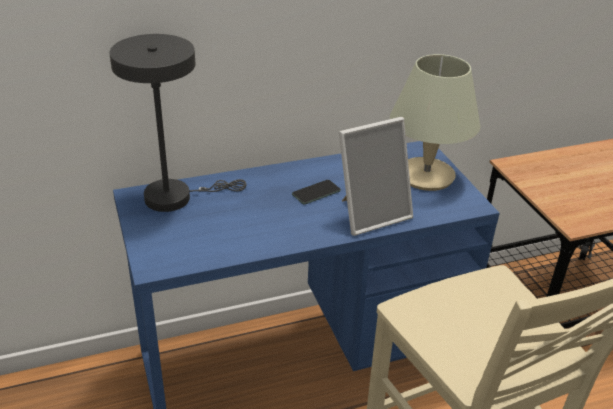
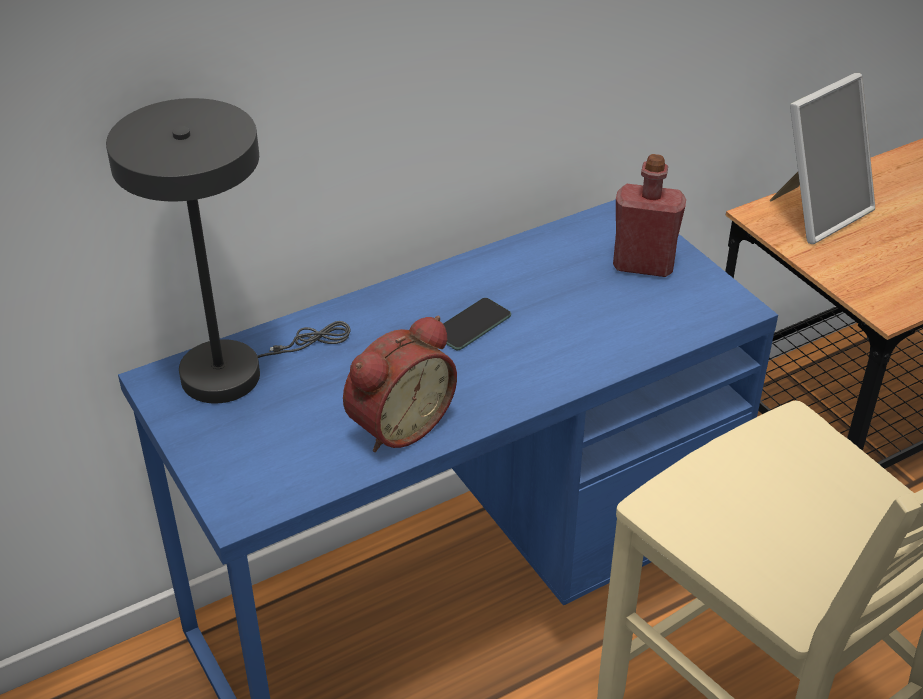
camera: 10 degrees left, 5 degrees up
picture frame [339,117,413,236] -> picture frame moved to [769,73,875,244]
beige table lamp [390,54,481,191] -> red bottle [613,154,686,277]
none -> alarm clock [343,316,457,452]

